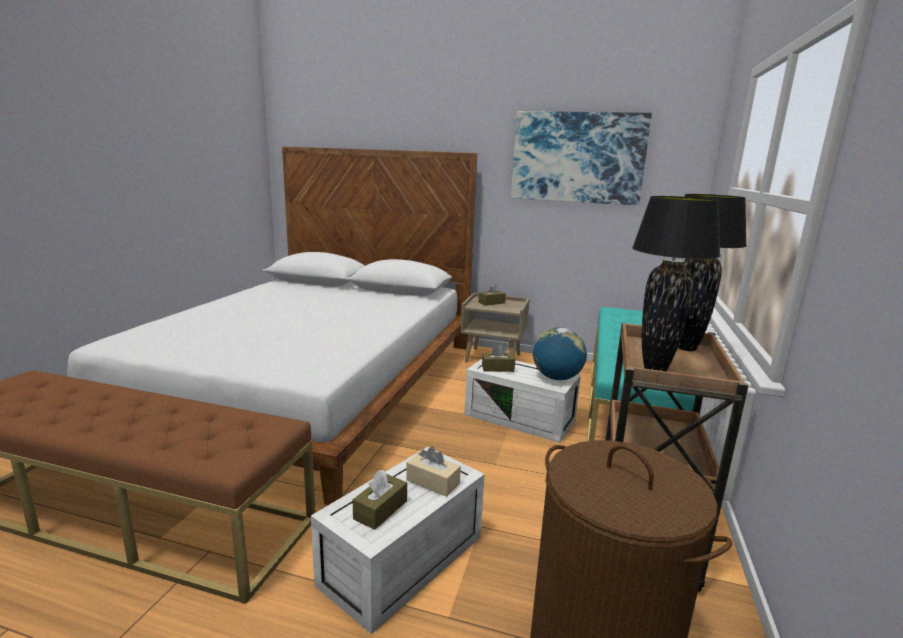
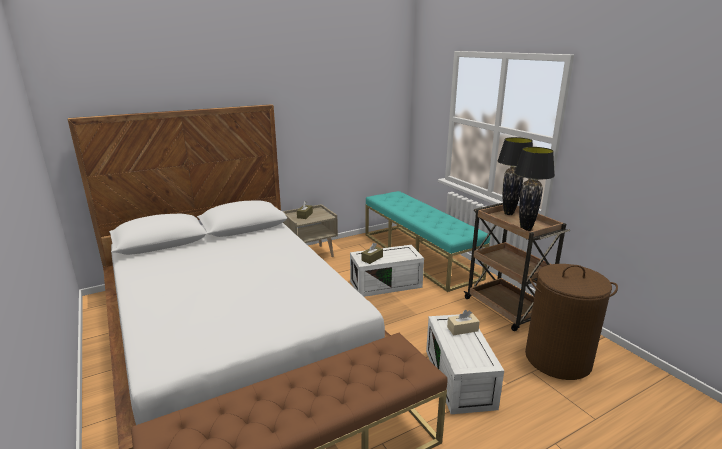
camera: 45 degrees left, 5 degrees up
brown tissue box [353,470,407,530] -> none
picture [511,111,652,205] -> none
globe [533,327,587,380] -> none

